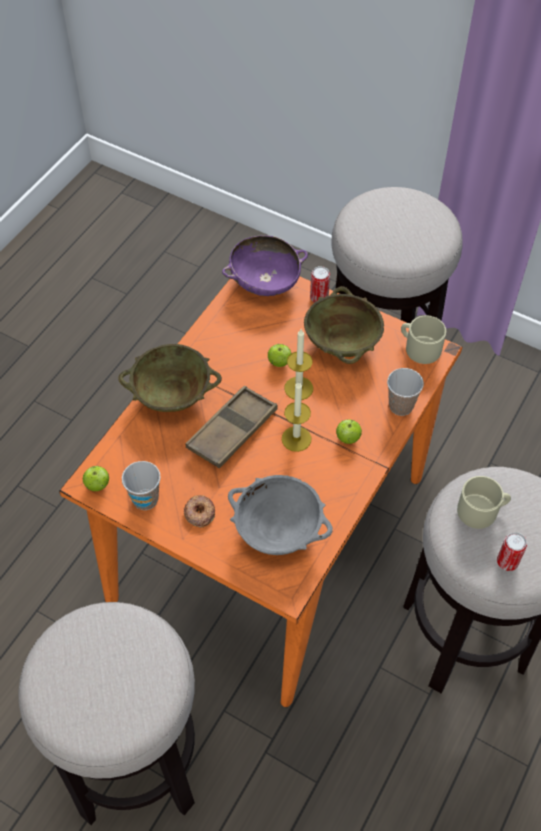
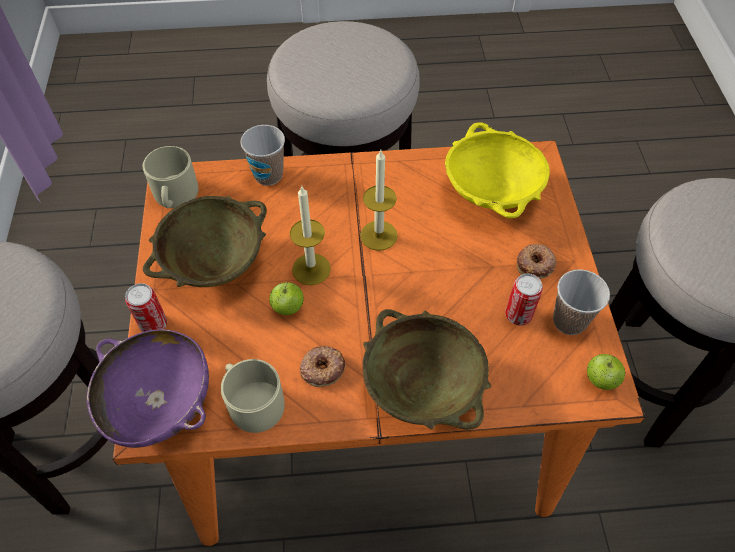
camera: 125 degrees left, 0 degrees up
brown tray [185,386,278,469] -> none
grey bowl [228,475,333,555] -> yellow bowl [445,122,550,219]
apple [336,419,362,444] -> none
beige mug [457,476,511,529] -> beige mug moved to [221,359,285,433]
can [497,532,527,571] -> can moved to [505,274,543,325]
none -> donut [300,346,346,387]

